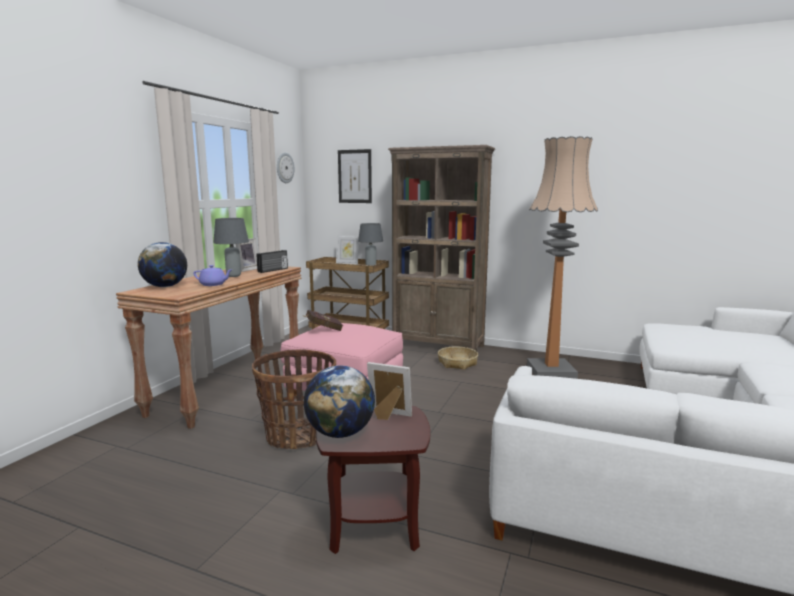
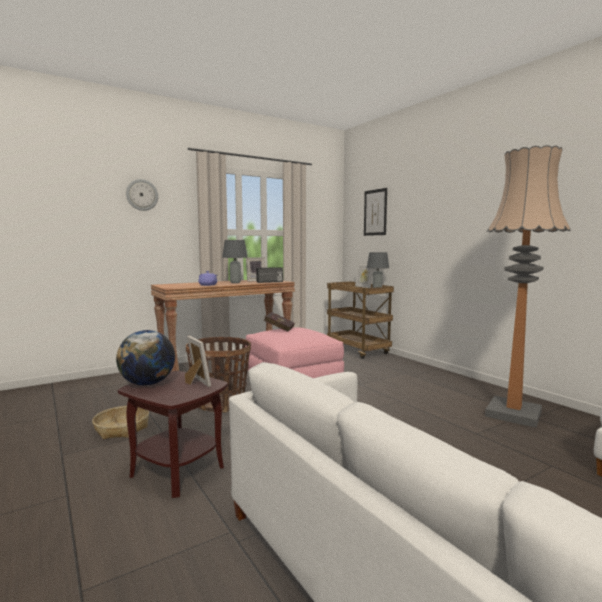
camera: 35 degrees right, 5 degrees down
globe [138,242,187,287] -> none
wall clock [277,152,295,183] -> wall clock moved to [126,179,158,211]
brown bookcase [388,145,495,352] -> none
basket [438,347,478,370] -> basket moved to [92,406,149,439]

